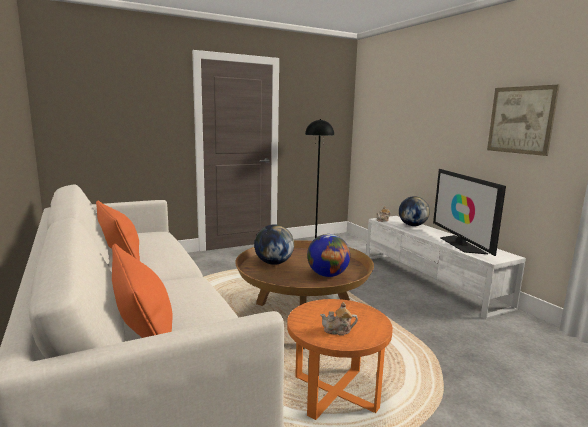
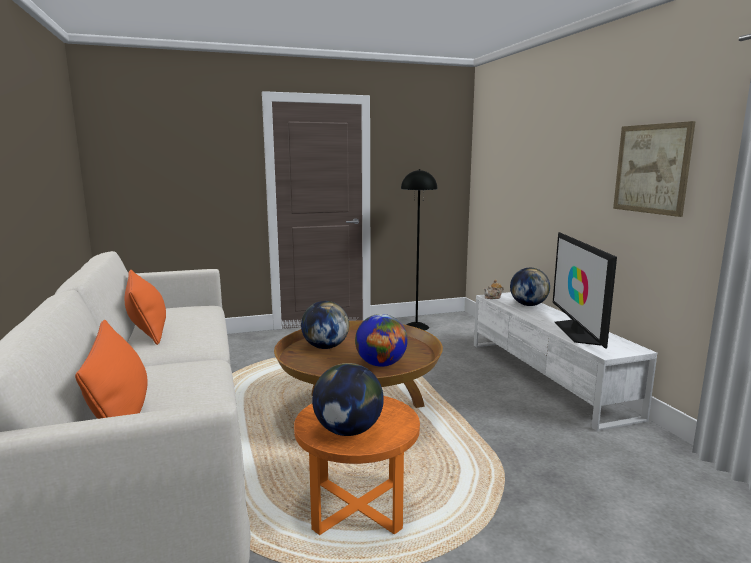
camera: 10 degrees right, 0 degrees up
teapot [320,302,358,336] -> globe [312,363,384,436]

